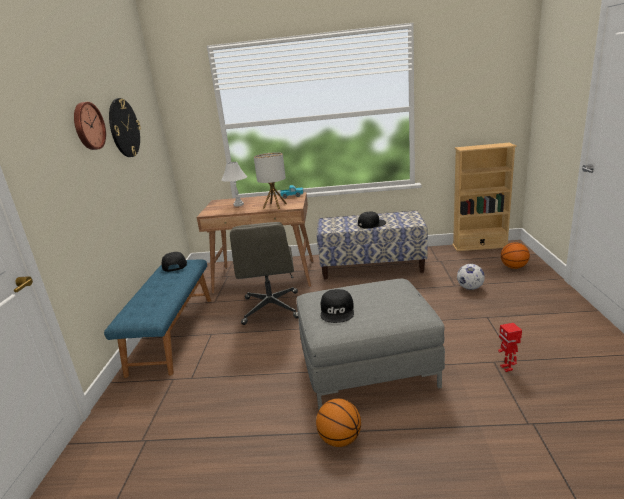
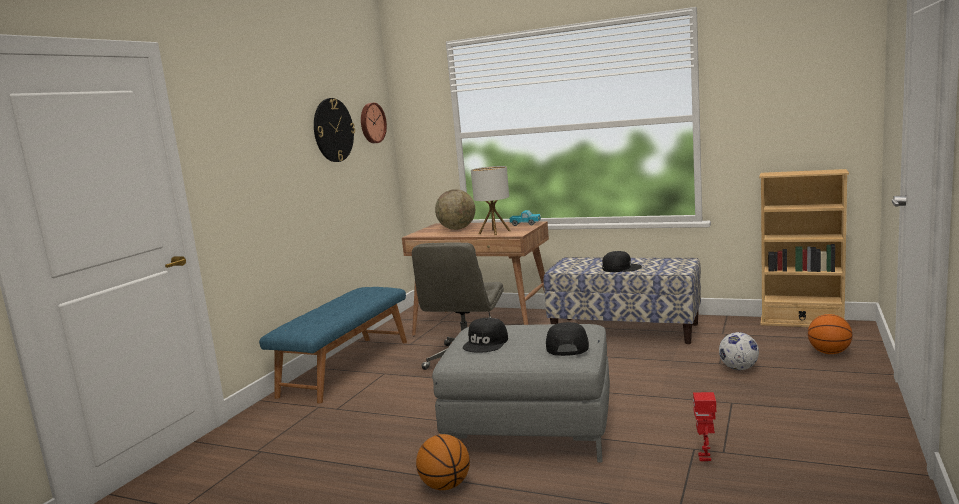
camera: 20 degrees right, 10 degrees down
wall clock [74,102,106,150] -> wall clock moved to [361,103,387,143]
black cap [162,252,187,272] -> black cap moved to [546,322,589,356]
white table lamp [221,162,247,207] -> globe [435,189,475,230]

